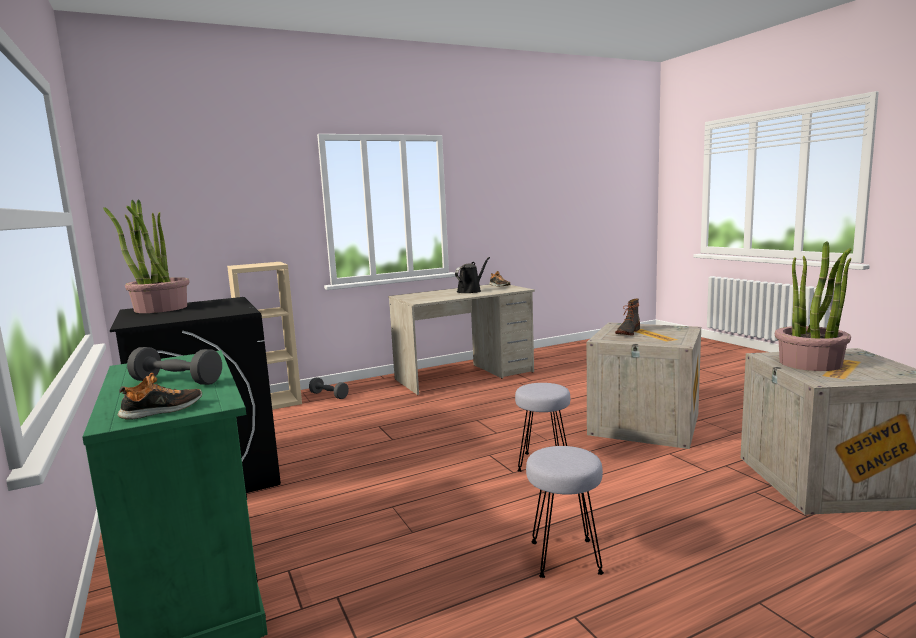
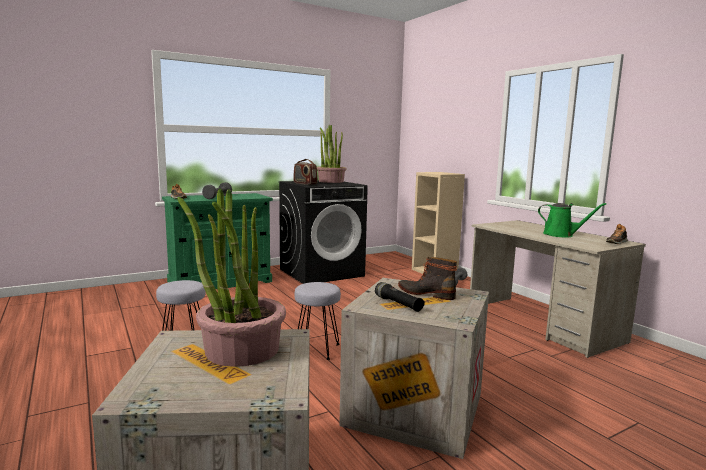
camera: 85 degrees right, 0 degrees up
black watering can [455,257,490,293] -> green watering can [538,203,606,237]
none -> radio [293,159,318,185]
none -> black flashlight [375,282,425,312]

